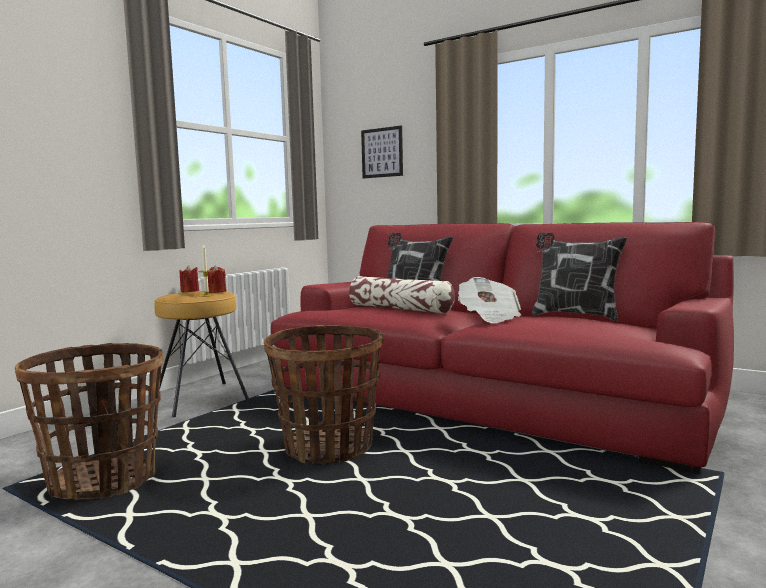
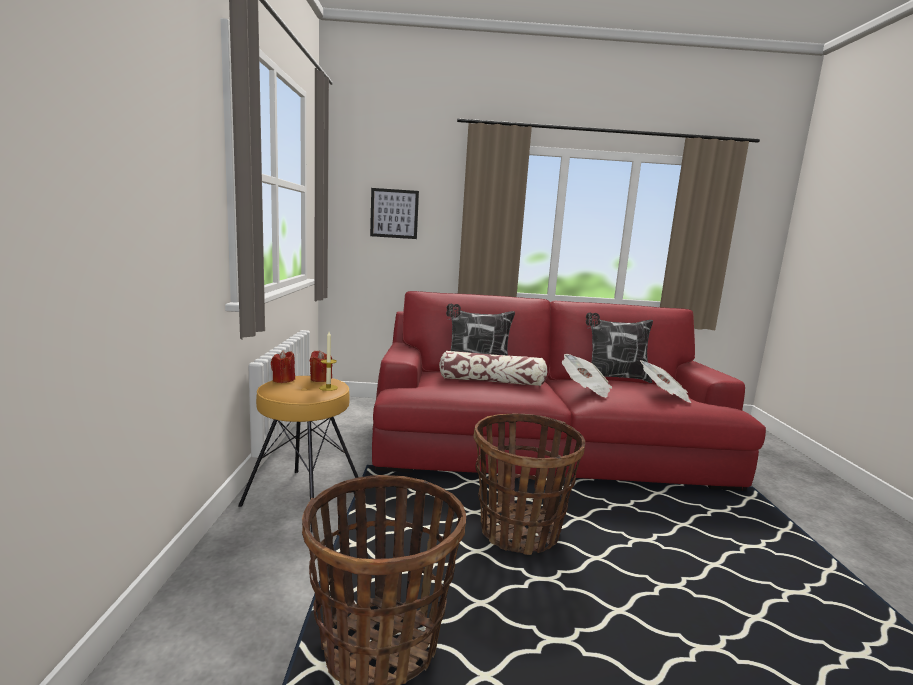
camera: 35 degrees left, 5 degrees up
none -> newspaper [640,360,691,403]

